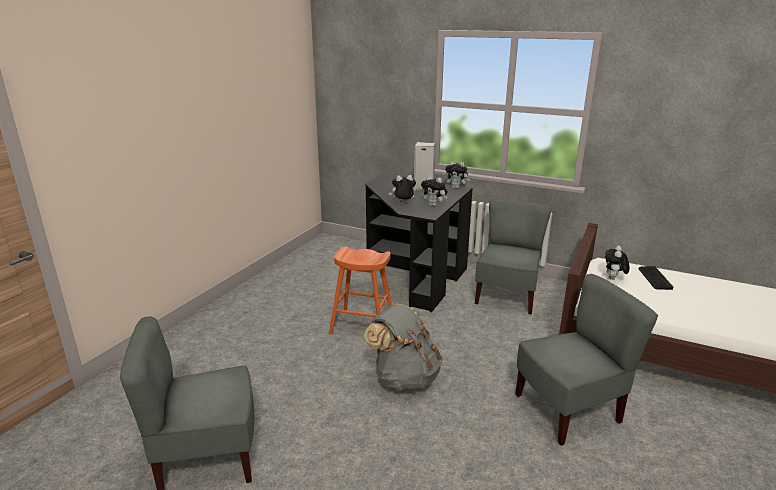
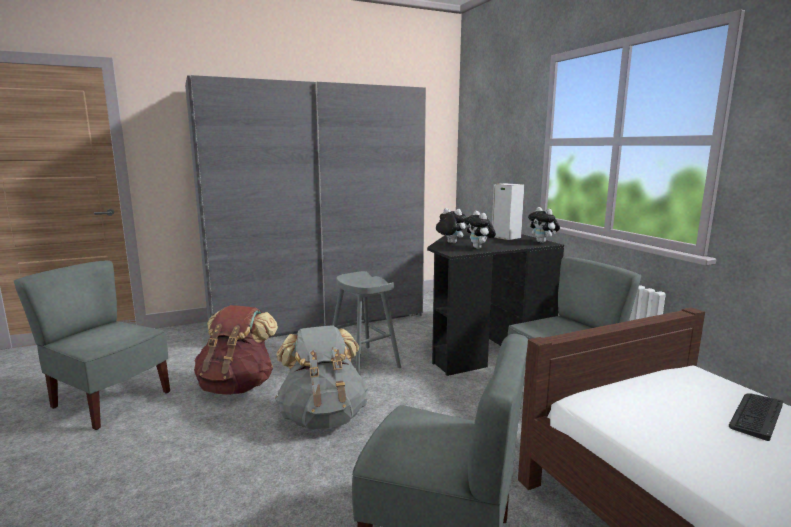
camera: 40 degrees right, 10 degrees down
orange stool [329,247,392,335] -> grey stool [333,271,401,375]
plush toy [605,246,630,280] -> none
none -> grey wardrobe [185,75,426,338]
none -> brown backpack [194,305,278,395]

